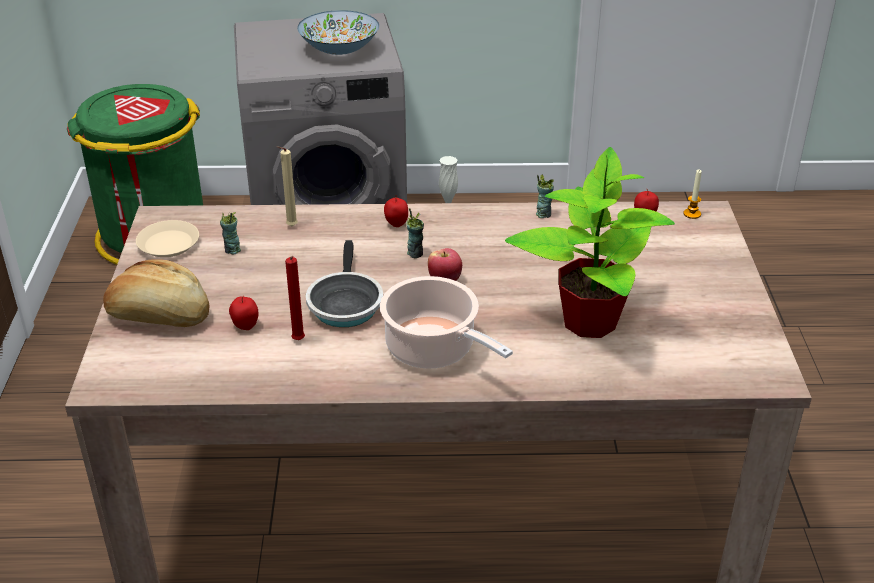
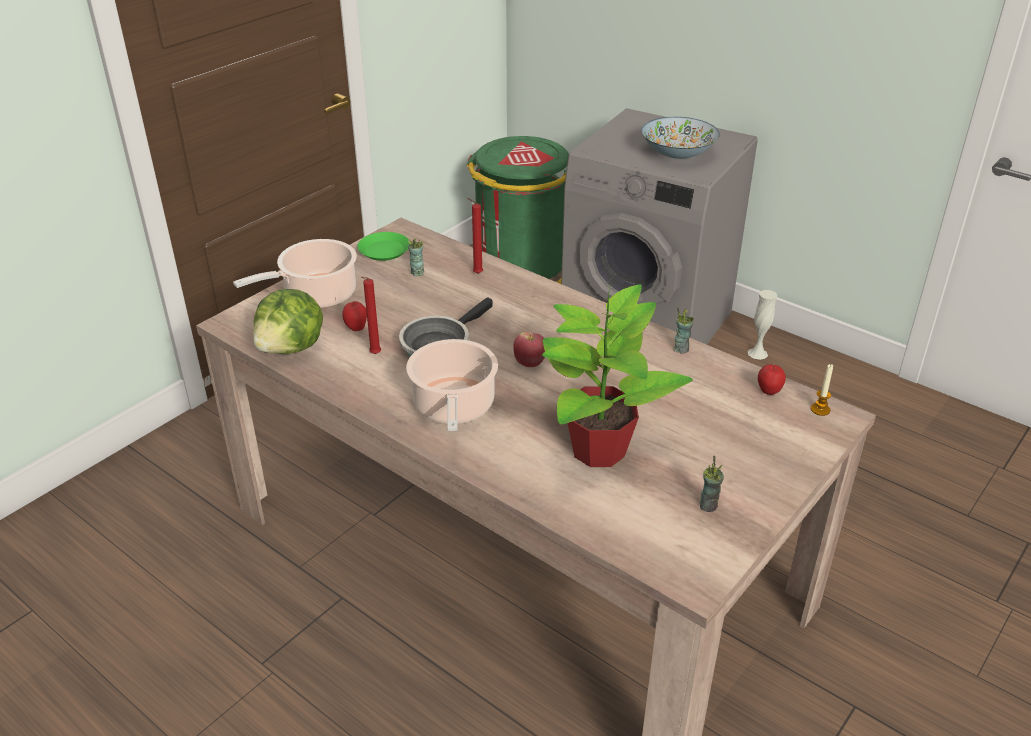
camera: 40 degrees right, 0 degrees up
bread [103,259,210,327] -> cooking pot [233,239,357,308]
beige plate [136,220,199,257] -> green plate [357,232,410,261]
beige candle [277,146,298,226] -> red candle [467,198,483,274]
apple [384,195,408,227] -> none
cup [406,208,424,258] -> cup moved to [700,455,724,512]
none -> lettuce [253,289,323,354]

